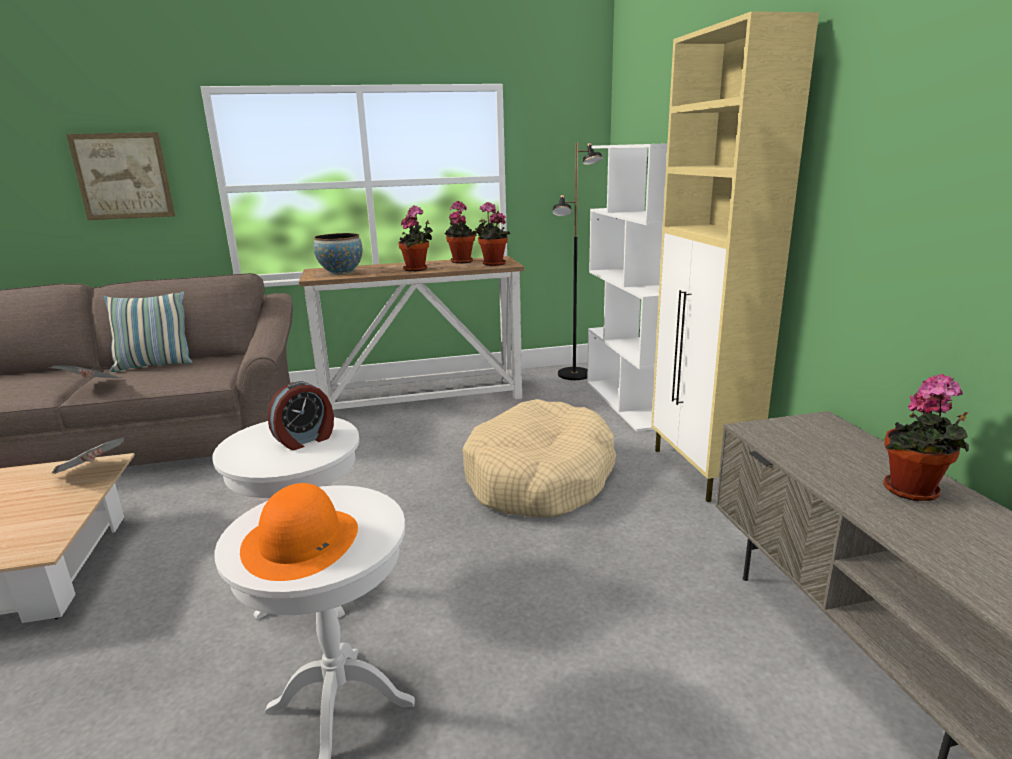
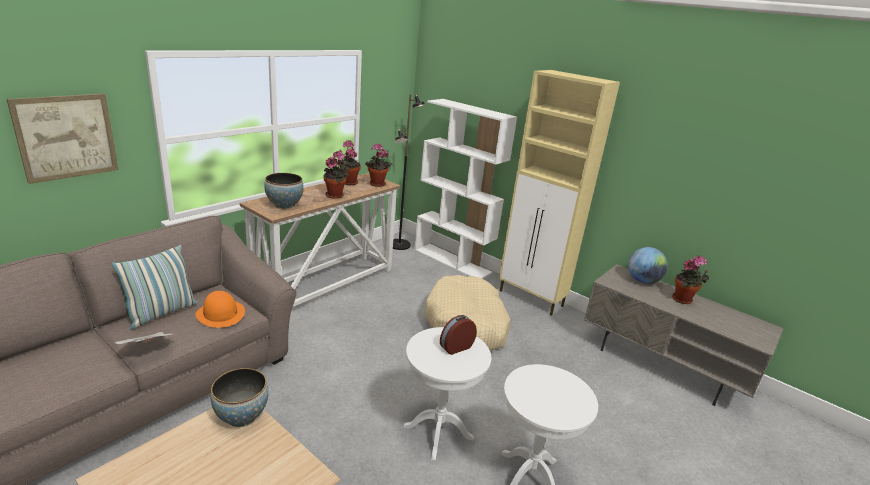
camera: 40 degrees left, 5 degrees up
newspaper [52,438,124,475] -> bowl [211,368,269,427]
orange hat [240,483,358,581] -> orange hat moved to [196,291,245,328]
alarm clock [268,381,334,450] -> alarm clock turned 135 degrees counterclockwise [440,315,477,355]
none -> globe [628,247,668,284]

